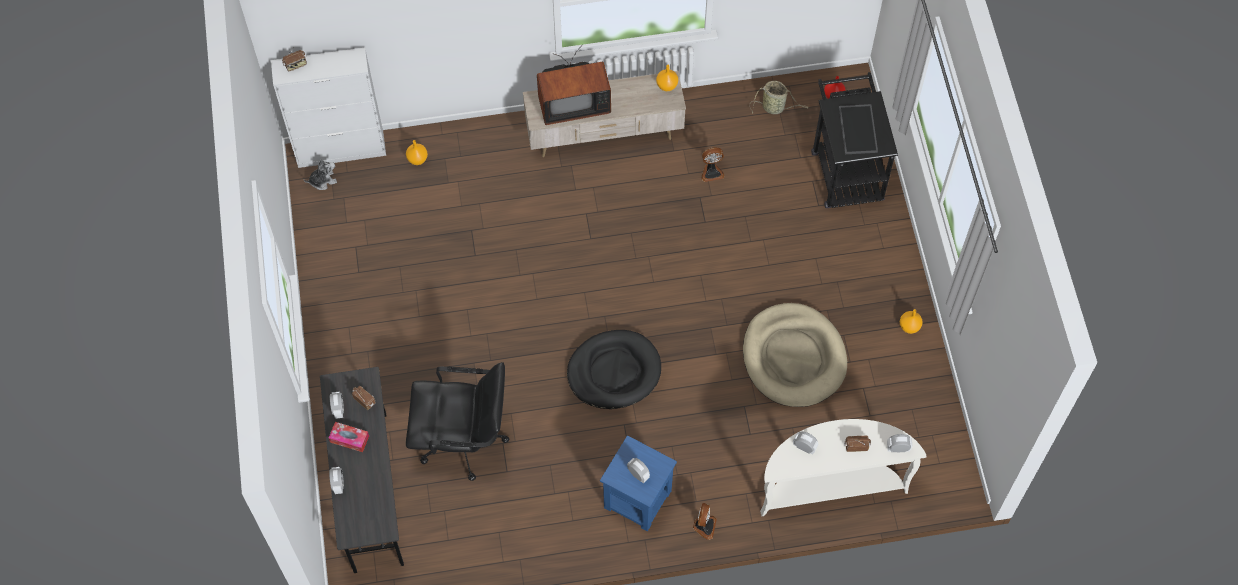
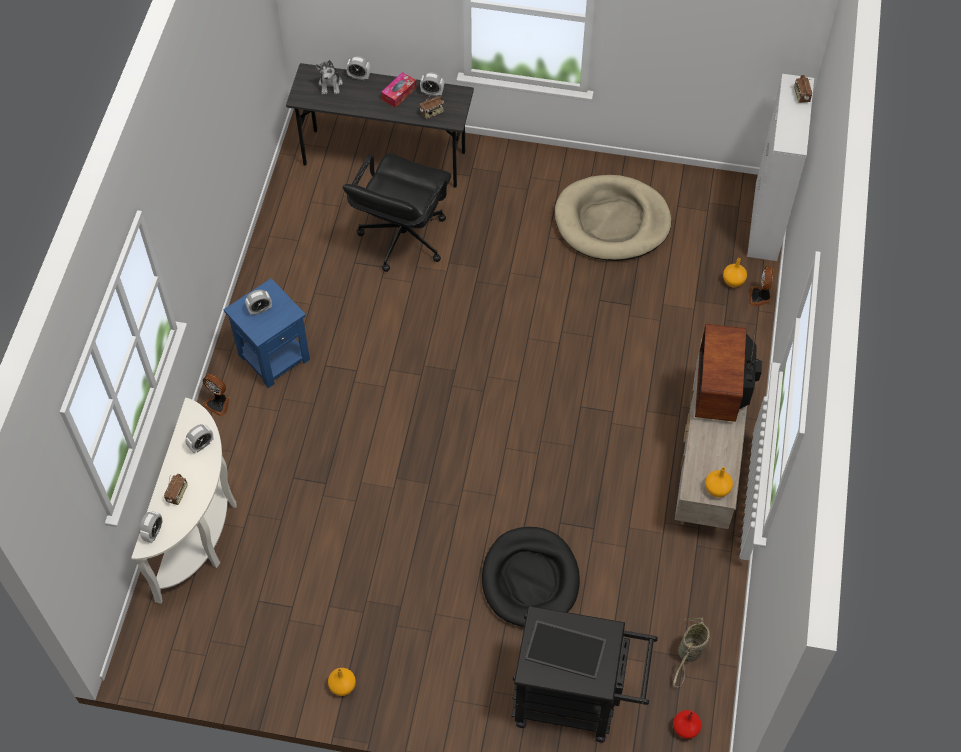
camera: 110 degrees right, 5 degrees down
plush toy [304,160,337,190] -> plush toy moved to [315,59,343,95]
black dog bed [567,330,661,409] -> black dog bed moved to [482,527,580,627]
fan [702,147,725,182] -> fan moved to [749,266,773,307]
beige dog bed [743,303,847,407] -> beige dog bed moved to [555,175,671,261]

